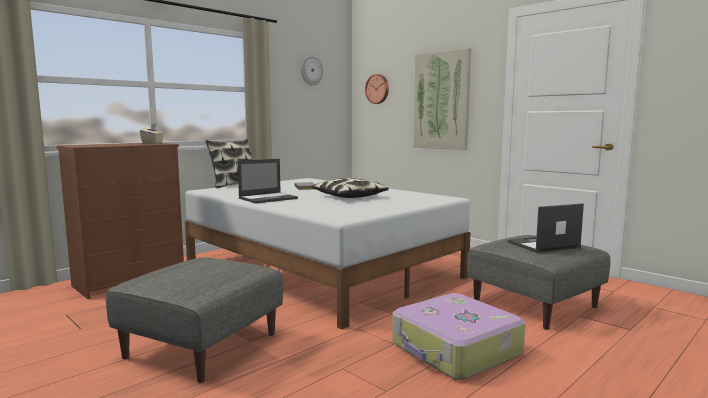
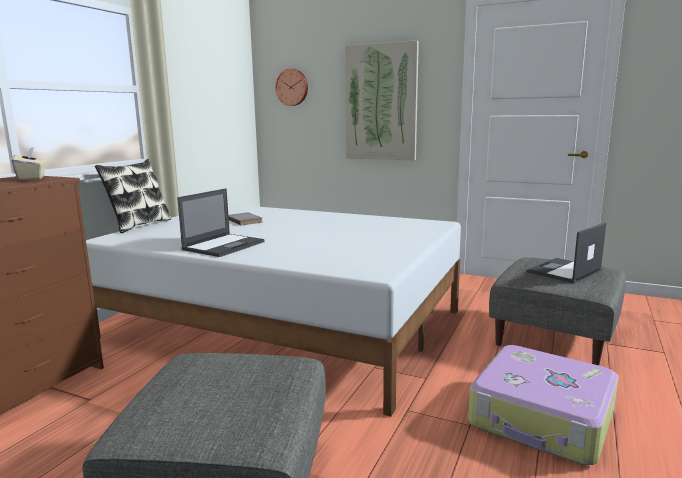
camera: 20 degrees left, 5 degrees up
wall clock [301,56,323,85] -> none
pillow [311,178,389,198] -> none

